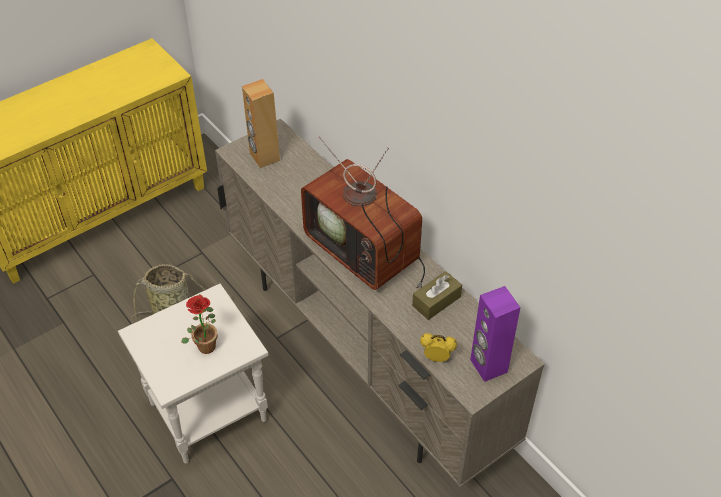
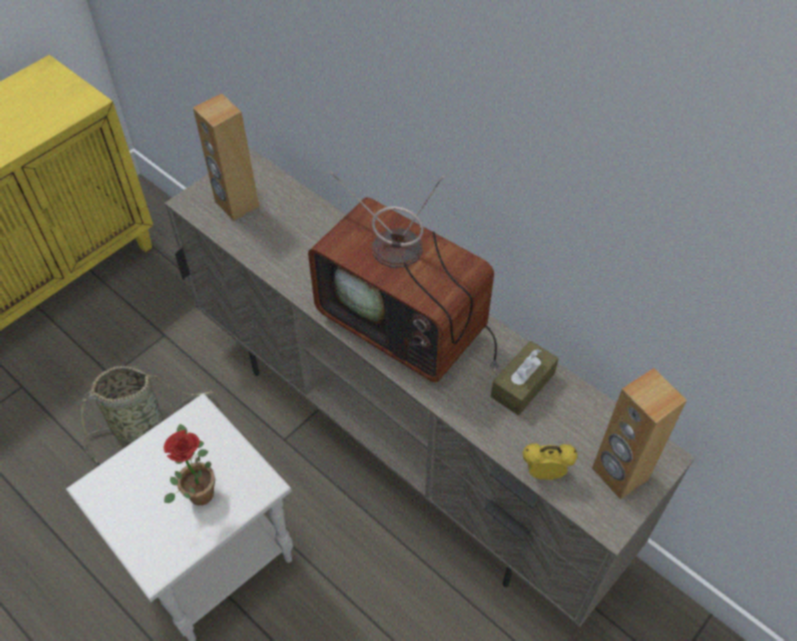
camera: 10 degrees left, 5 degrees up
purple speaker [470,286,521,382] -> brown speaker [592,368,687,500]

